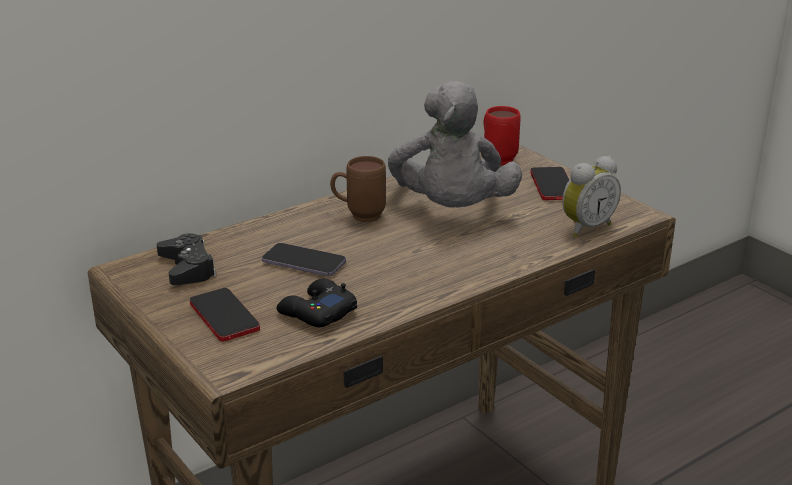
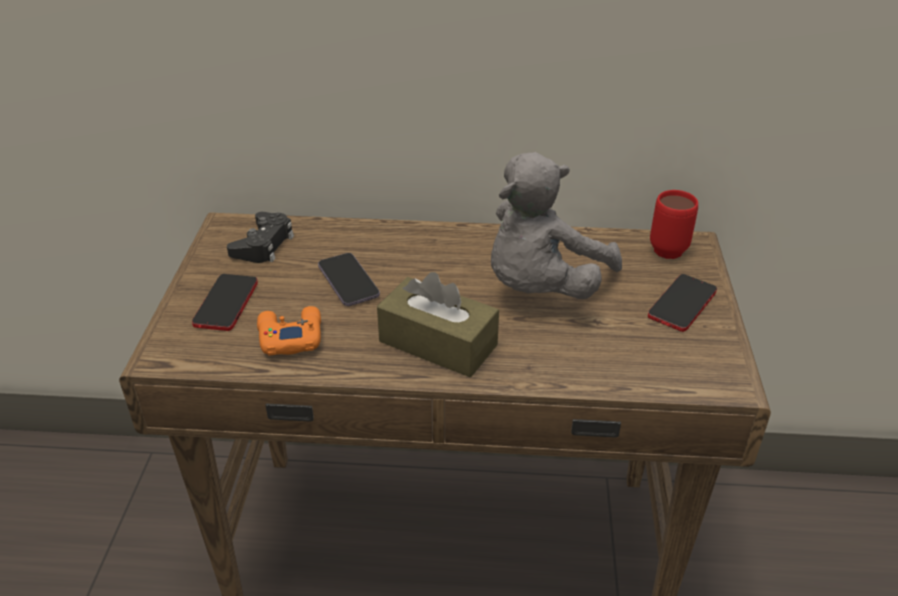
camera: 40 degrees right, 10 degrees up
black game controller [277,279,357,327] -> orange game controller [257,306,321,356]
brown mug [330,156,386,222] -> none
alarm clock [562,156,621,237] -> none
none -> brown tissue box [377,272,499,377]

